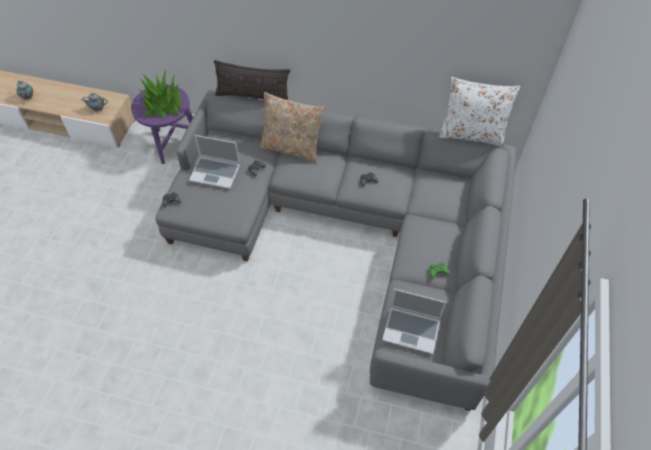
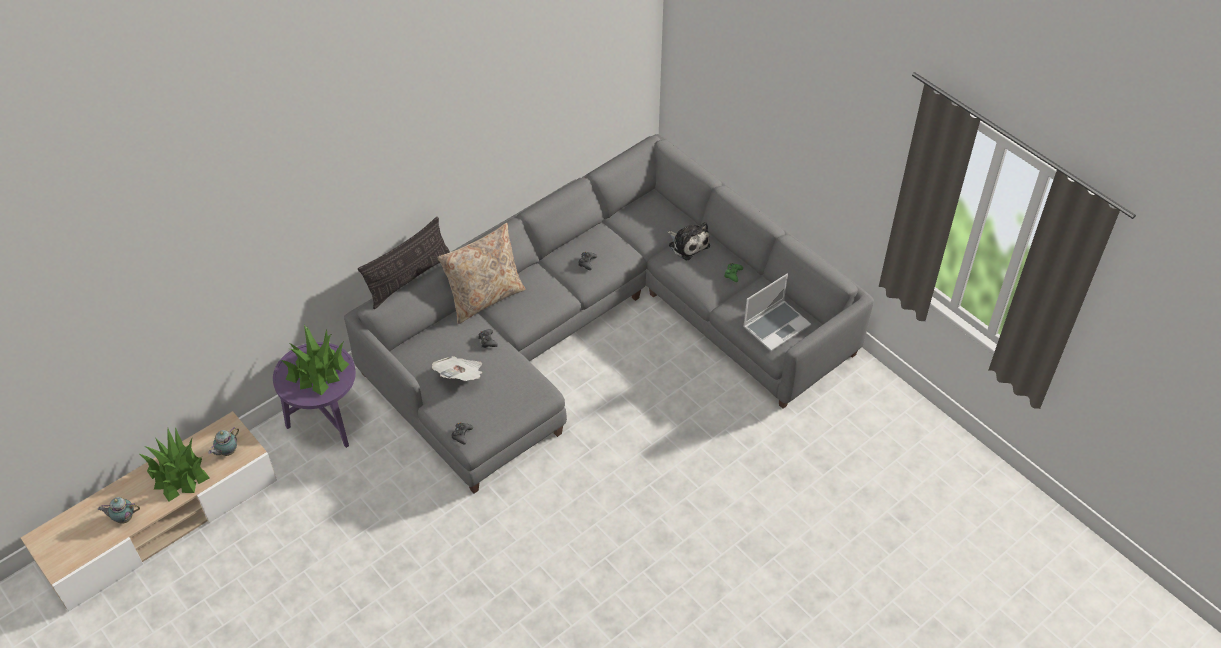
camera: 55 degrees left, 5 degrees down
laptop [189,135,240,189] -> newspaper [432,356,482,381]
white pillow [438,77,521,147] -> none
none -> potted plant [138,427,210,502]
none -> plush toy [667,222,710,260]

